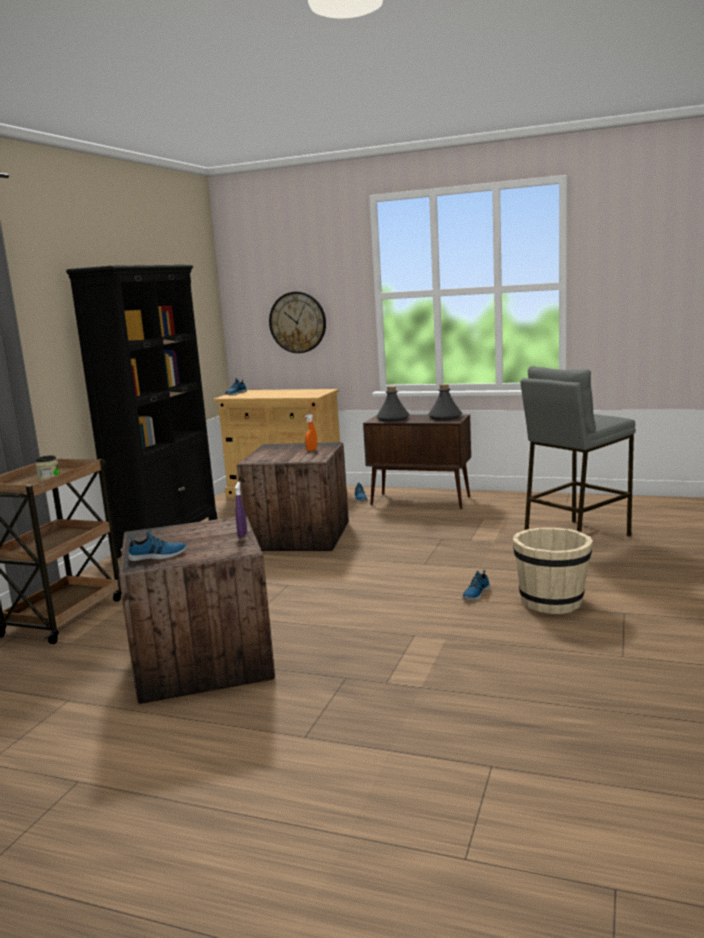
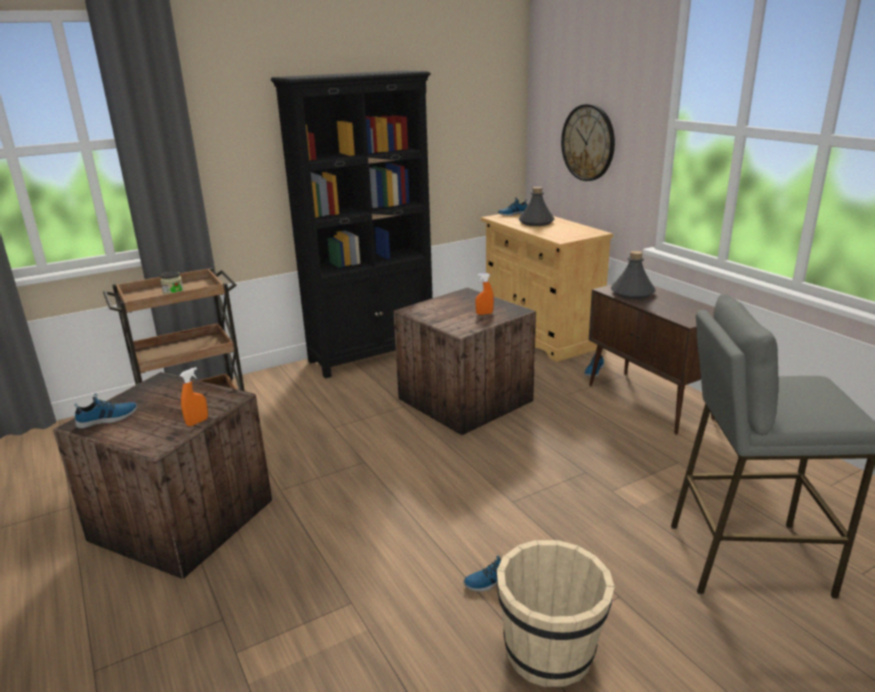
camera: 40 degrees right, 10 degrees up
shoe [128,528,187,561] -> shoe turned 60 degrees counterclockwise [75,393,137,429]
purple spray bottle [235,482,247,538] -> orange spray bottle [180,367,208,426]
grey bottle [428,384,462,420] -> grey bottle moved to [519,187,555,226]

